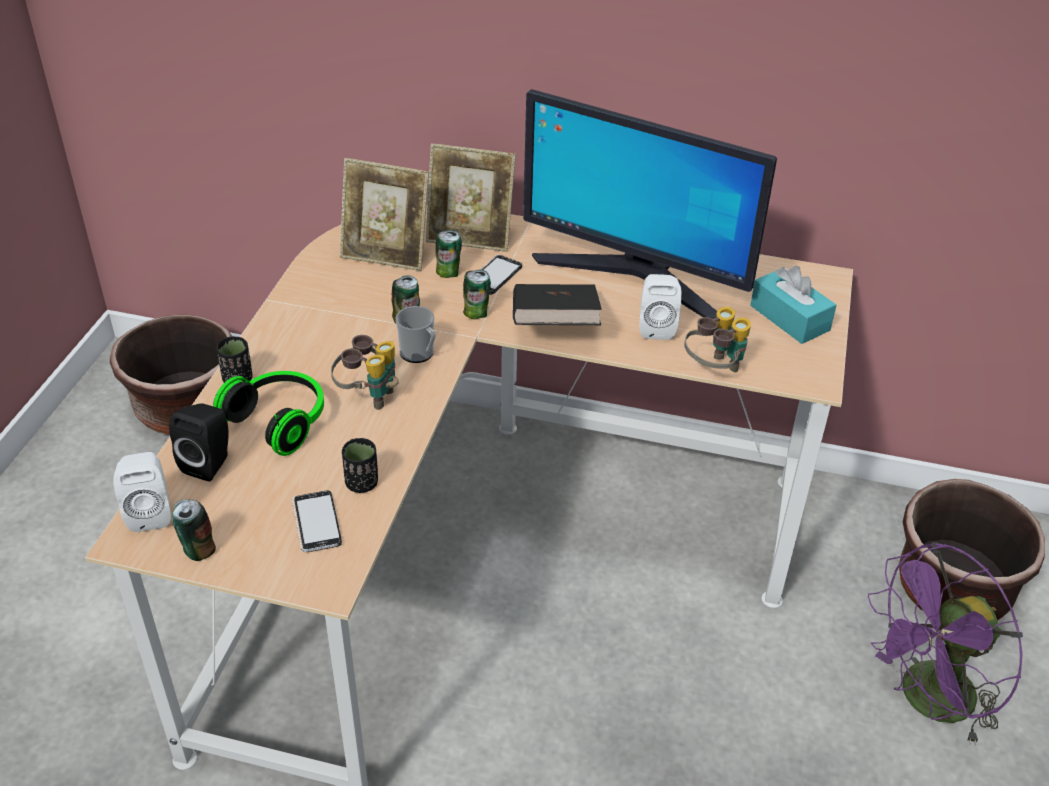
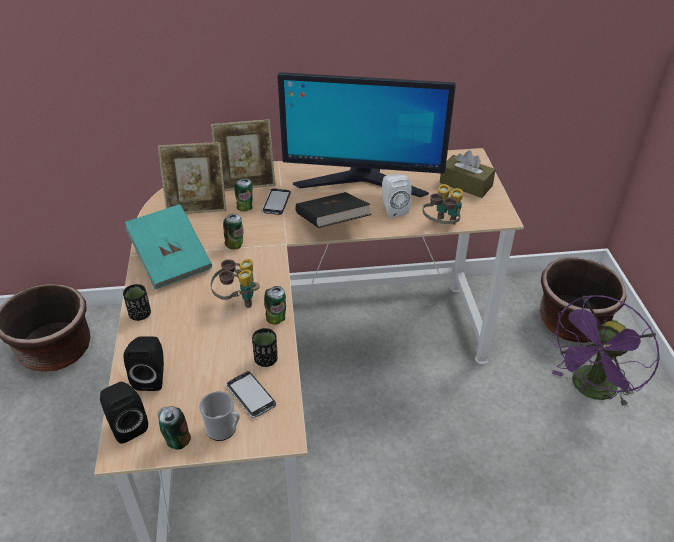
camera: 20 degrees left, 0 degrees up
white speaker [113,452,171,532] -> black speaker [100,382,148,444]
headphones [213,371,324,456] -> none
mug [396,306,435,363] -> mug moved to [199,391,240,441]
can [463,270,491,319] -> can moved to [264,286,286,325]
turquoise tissue box [750,266,837,344] -> brown tissue box [440,151,496,198]
none -> turquoise book [125,204,212,289]

